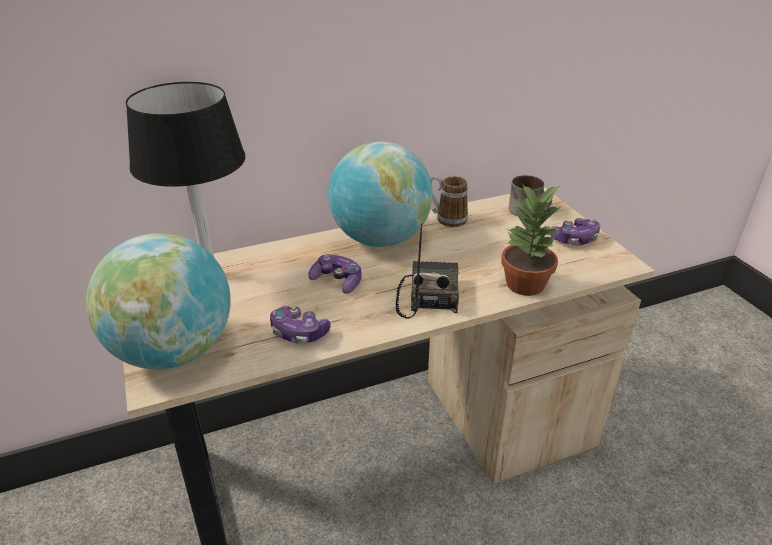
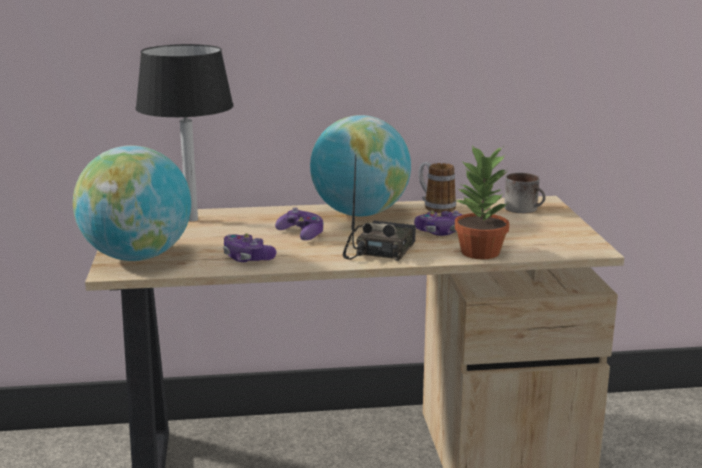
camera: 15 degrees right, 15 degrees down
game controller [550,218,600,245] -> game controller moved to [414,210,463,236]

